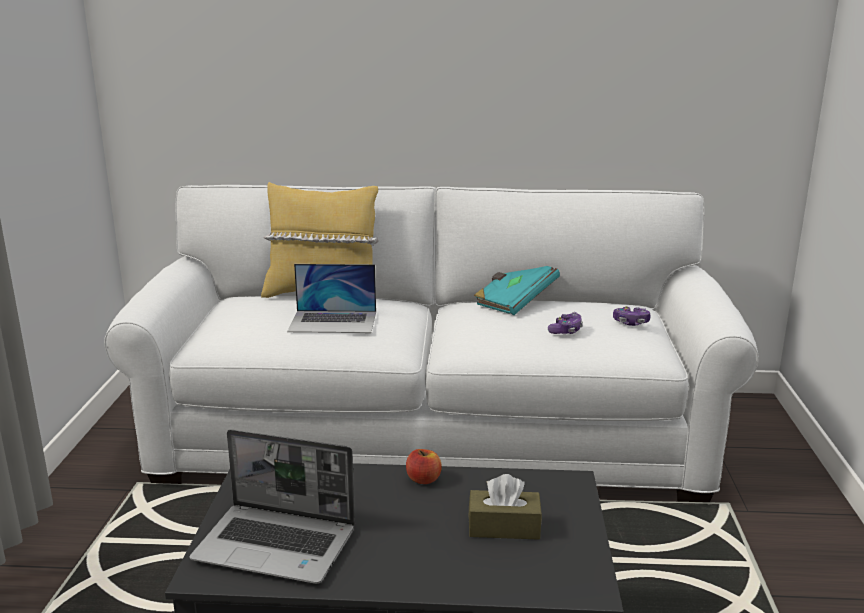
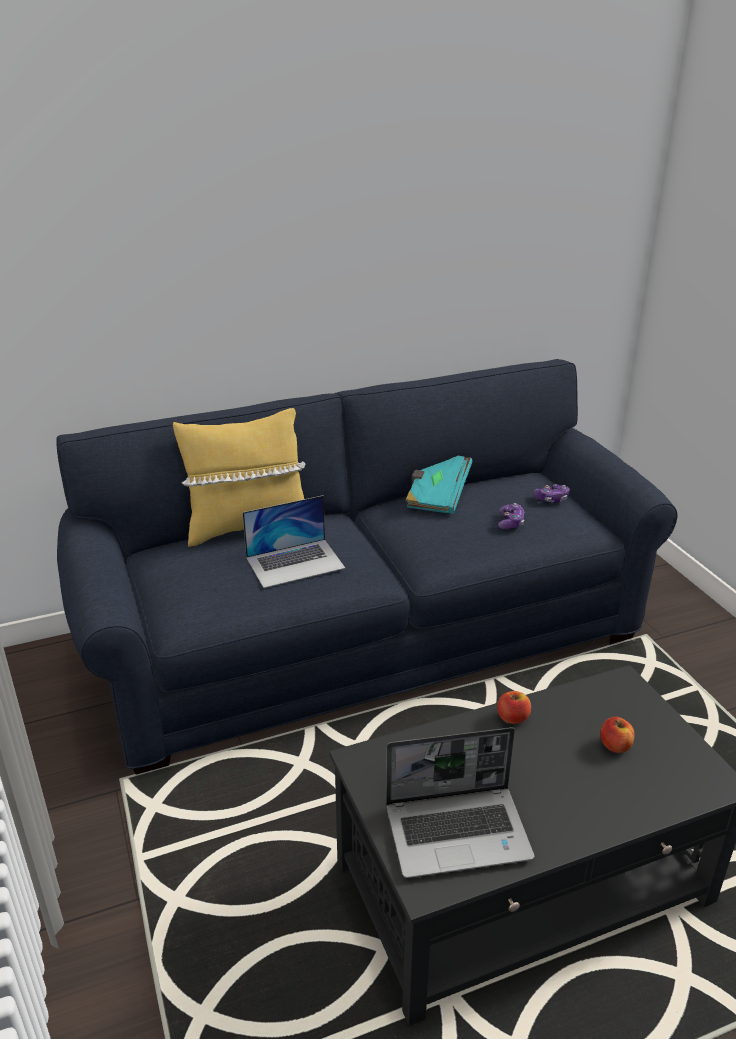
camera: 25 degrees left, 10 degrees up
white sofa [104,185,759,502] -> blue sofa [56,359,678,775]
brown tissue box [468,474,542,540] -> apple [600,717,635,753]

